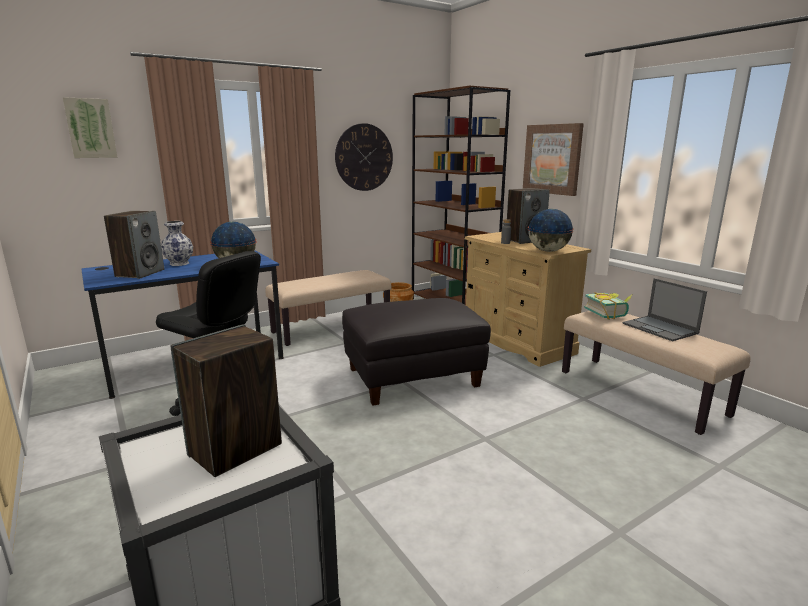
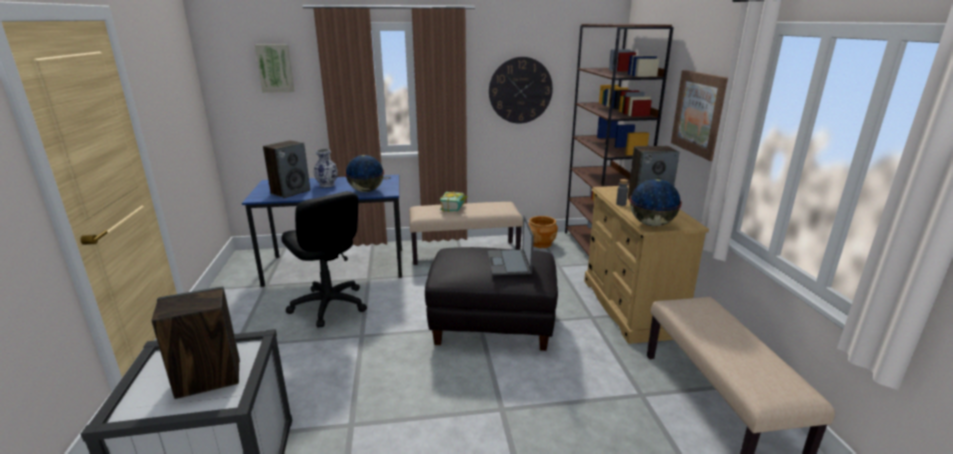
camera: 25 degrees right, 5 degrees up
book [584,292,633,320] -> book moved to [440,191,468,212]
laptop [622,278,707,341] -> laptop moved to [487,215,534,275]

